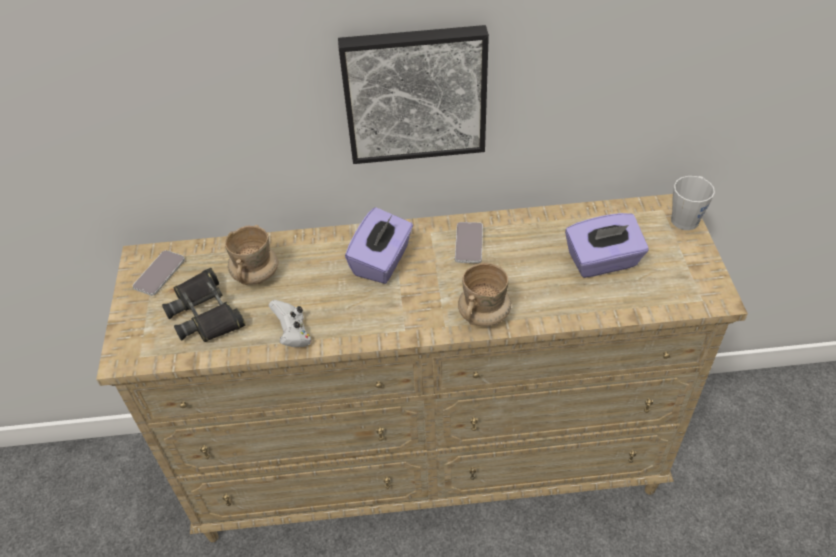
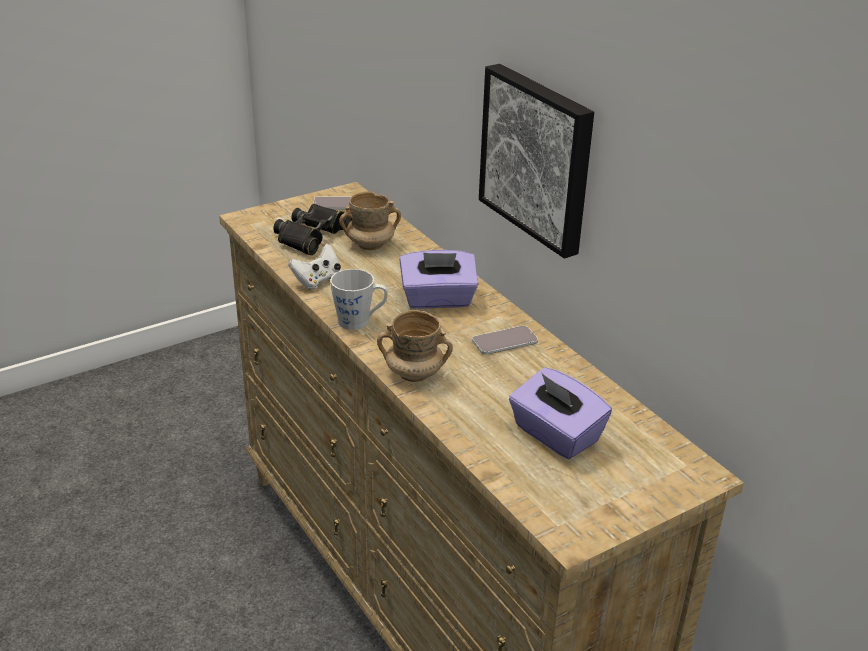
camera: 60 degrees right, 15 degrees down
grey mug [671,176,715,230] -> grey mug moved to [330,269,388,330]

